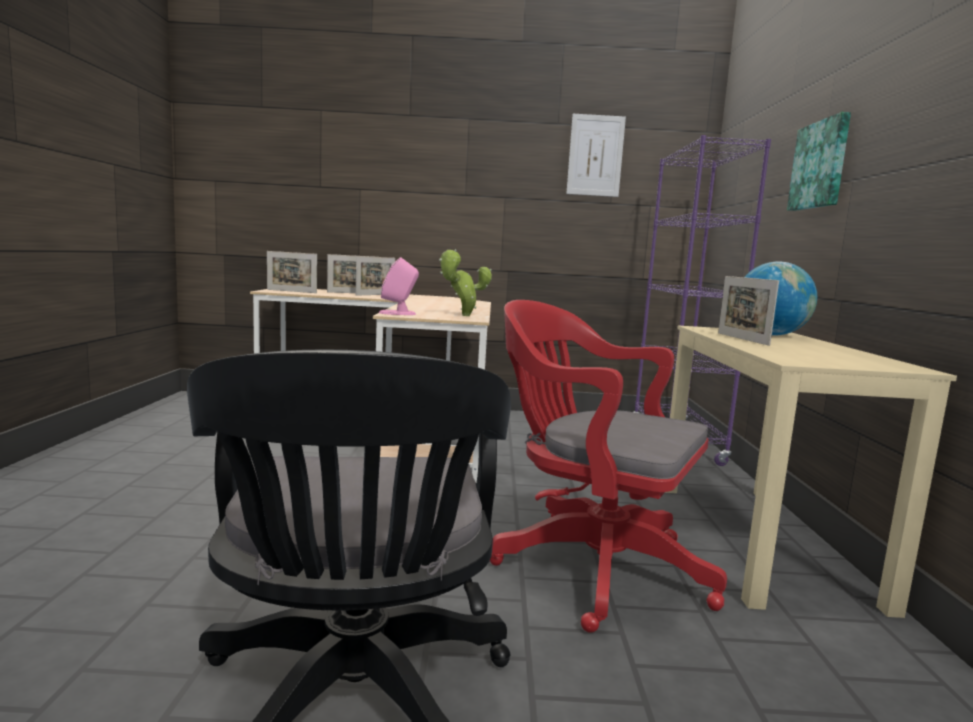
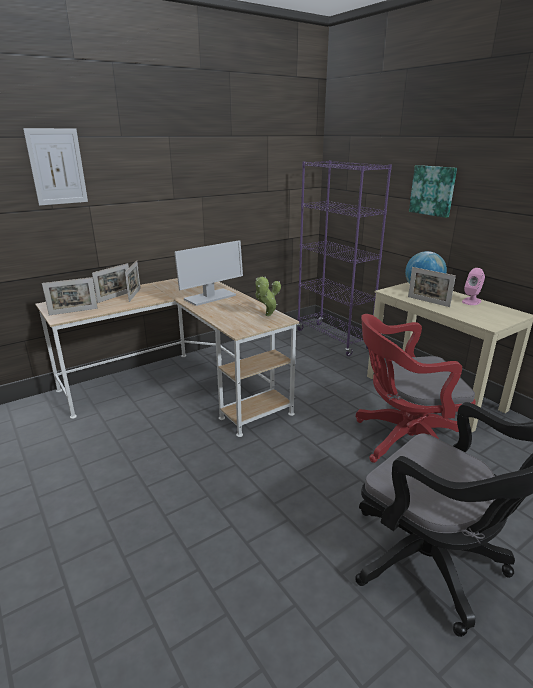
camera: 35 degrees left, 15 degrees up
pink speaker [379,257,419,315] -> pink speaker moved to [462,268,485,305]
picture [566,114,626,197] -> picture moved to [23,128,88,206]
none -> monitor [174,240,243,306]

